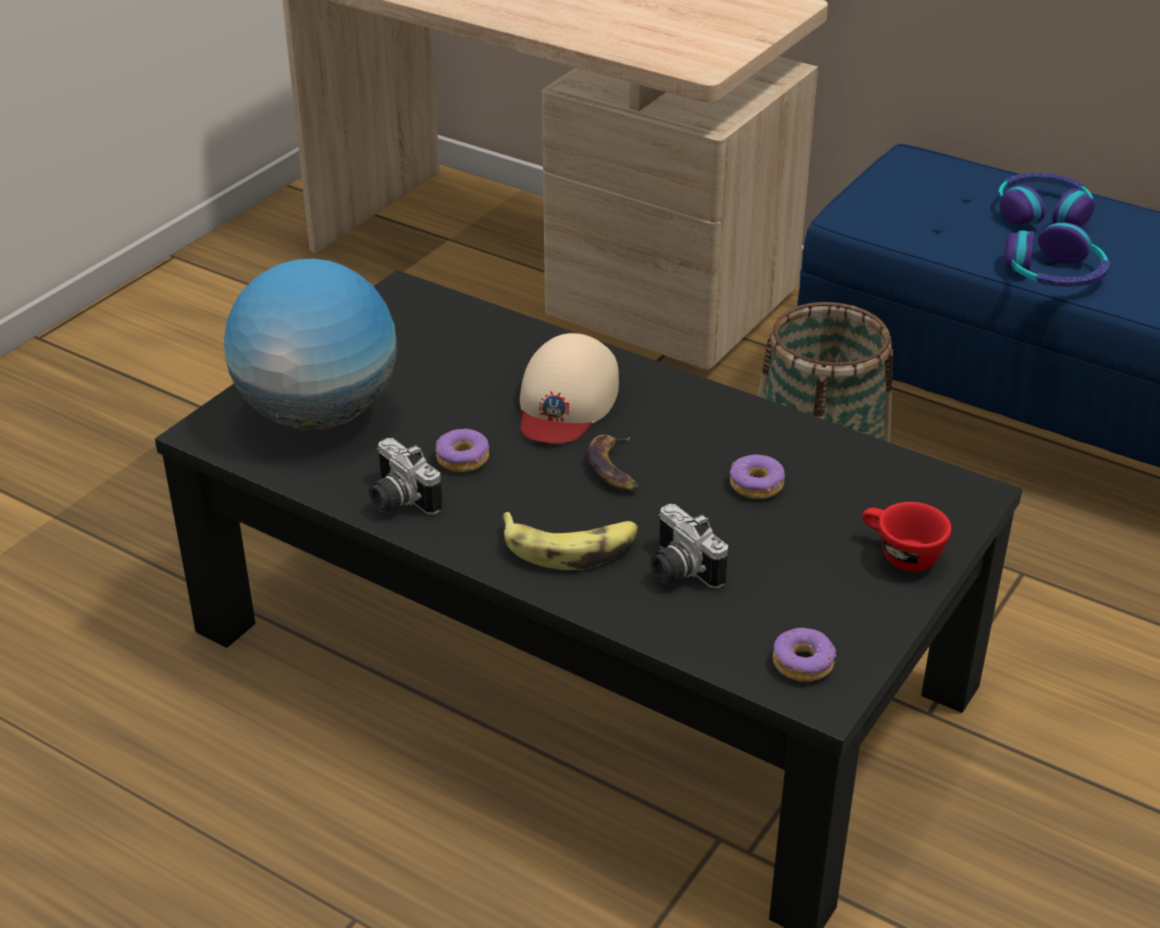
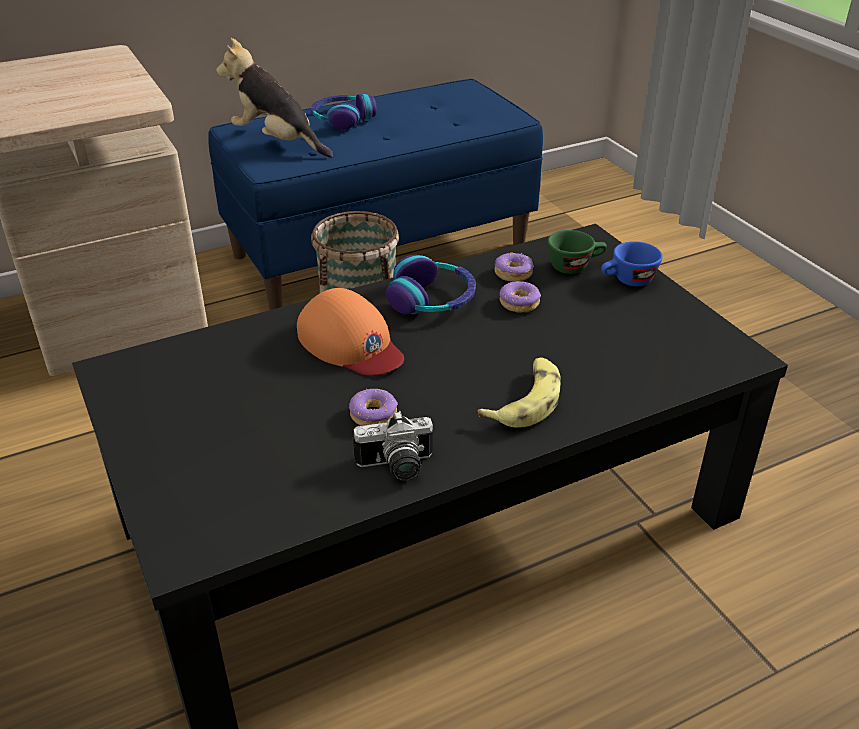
camera: 60 degrees left, 0 degrees up
globe [224,259,397,430] -> none
beige cap [520,333,619,444] -> orange cap [297,288,404,376]
banana [588,435,639,490] -> none
camera [650,504,728,589] -> none
donut [773,628,836,682] -> donut moved to [494,252,534,282]
red cup [862,502,952,572] -> blue cup [601,241,663,286]
headphones [1004,223,1110,287] -> headphones moved to [386,255,476,314]
none -> plush toy [216,38,333,157]
none -> green cup [547,230,607,274]

